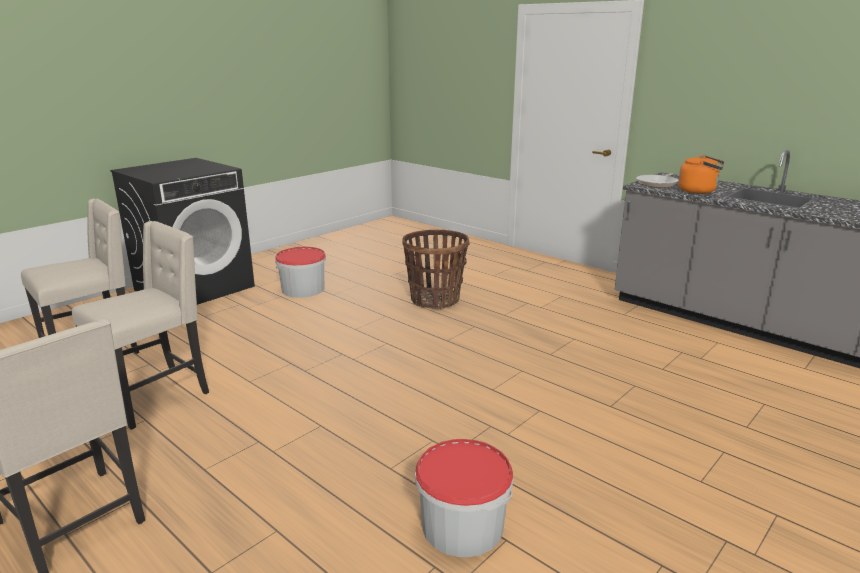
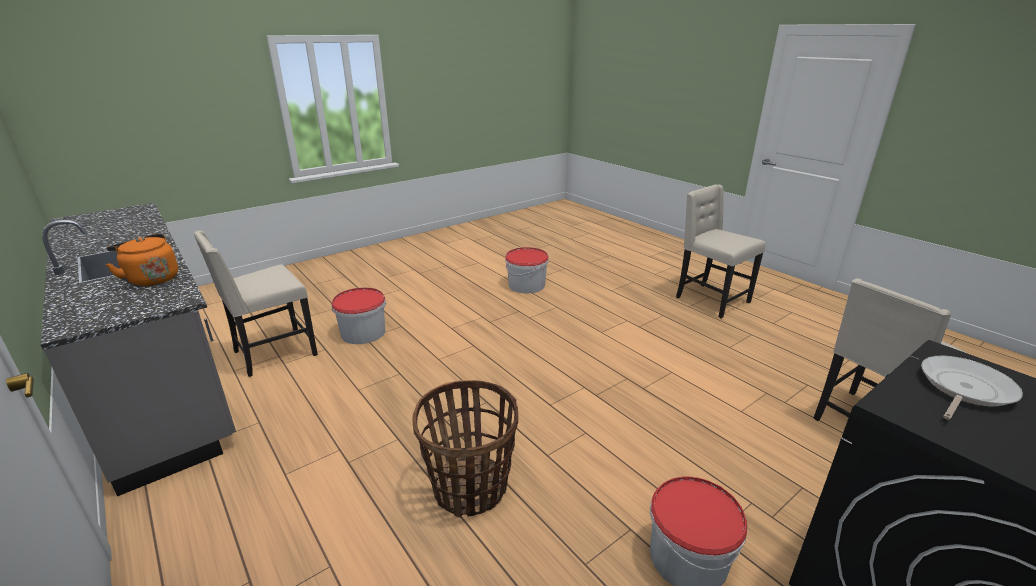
camera: 170 degrees left, 5 degrees up
beige chair [72,221,209,430] -> beige chair moved to [193,230,318,377]
frying pan [636,173,678,188] -> frying pan moved to [921,356,1023,420]
none -> bucket [331,287,386,344]

